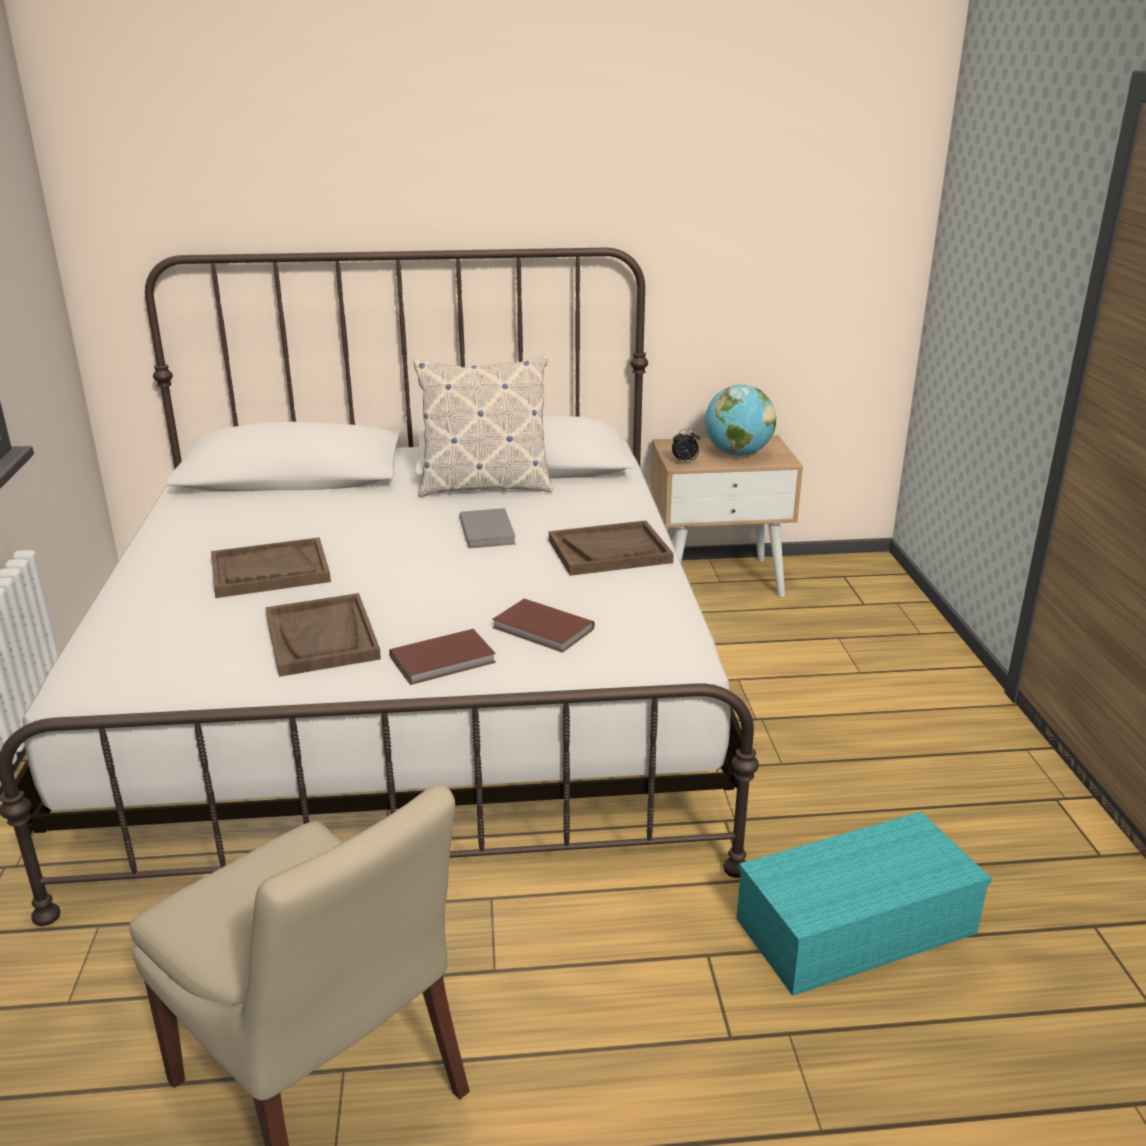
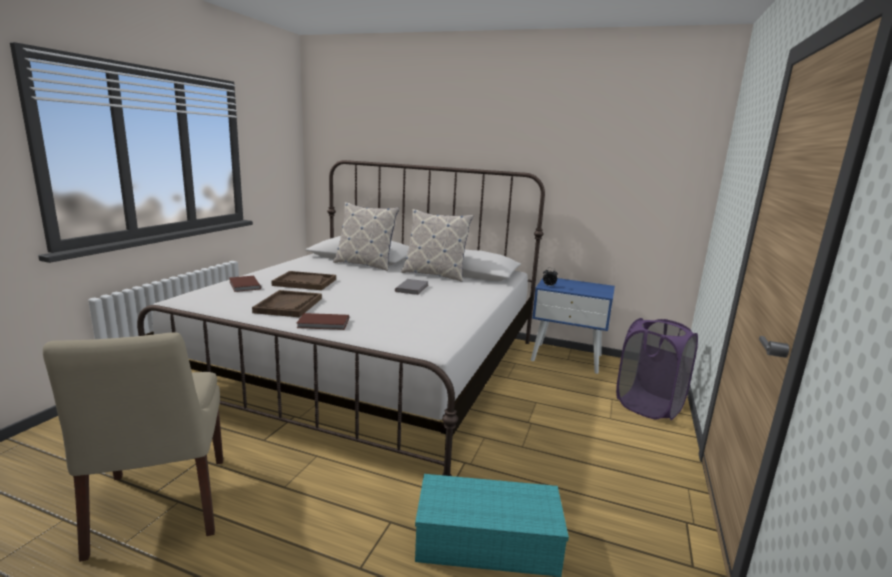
camera: 25 degrees right, 10 degrees down
brown book [492,599,595,653] -> brown book moved to [229,276,261,292]
brown tray [549,520,674,576] -> none
beige nightstand [650,435,803,597] -> blue nightstand [531,278,615,374]
globe [705,384,776,456] -> none
none -> pillow [333,202,399,271]
none -> purple laundry basket [616,318,698,420]

